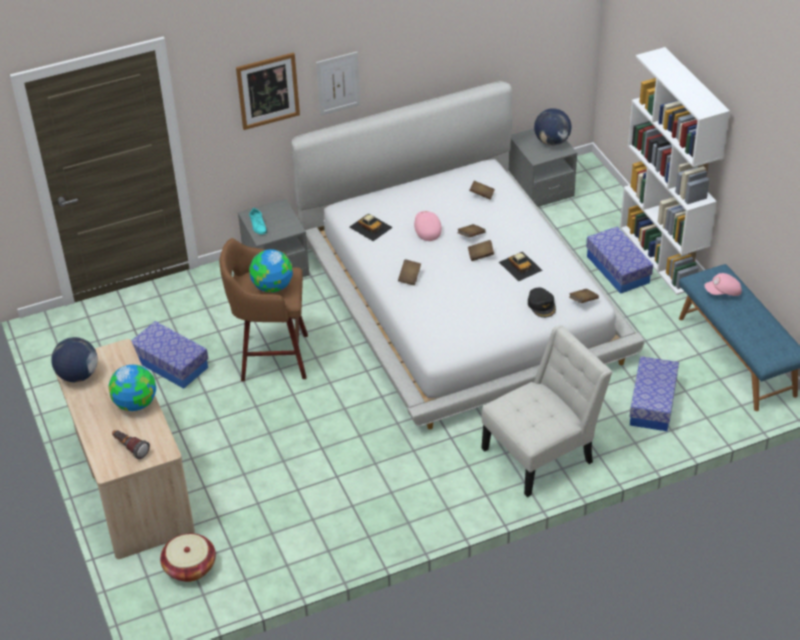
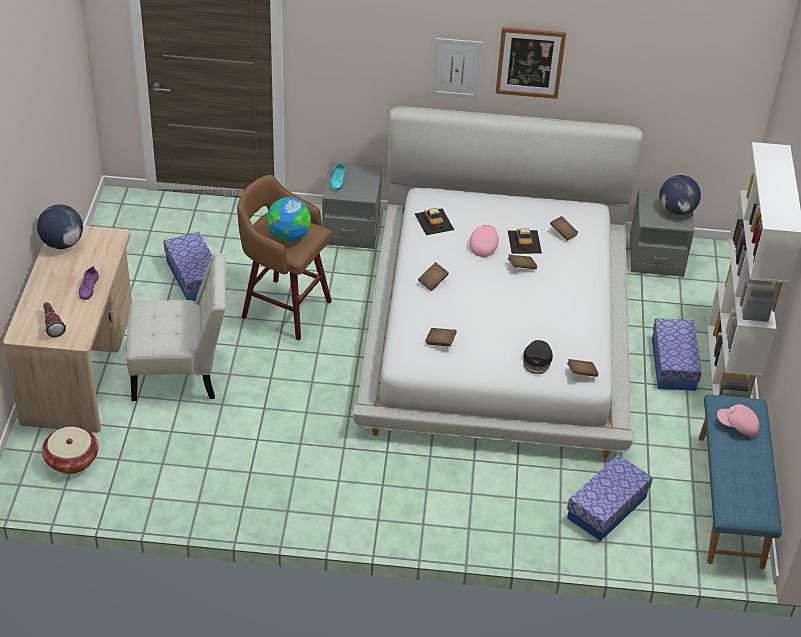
camera: 25 degrees right, 0 degrees up
globe [108,365,156,411] -> purple shoe [79,266,99,300]
picture [236,53,300,130] -> picture moved to [496,27,566,99]
brown book [468,240,494,261] -> brown book moved to [425,328,457,347]
white chair [481,325,612,497] -> white chair moved to [126,253,226,401]
toy car [499,252,543,281] -> toy car moved to [508,228,542,254]

